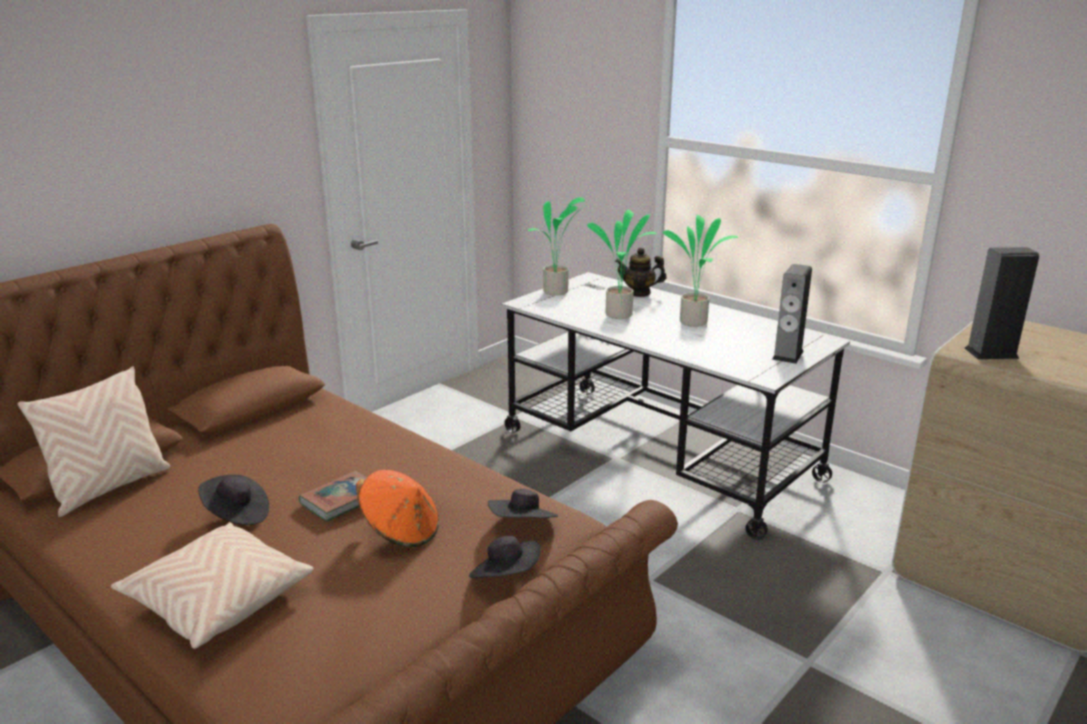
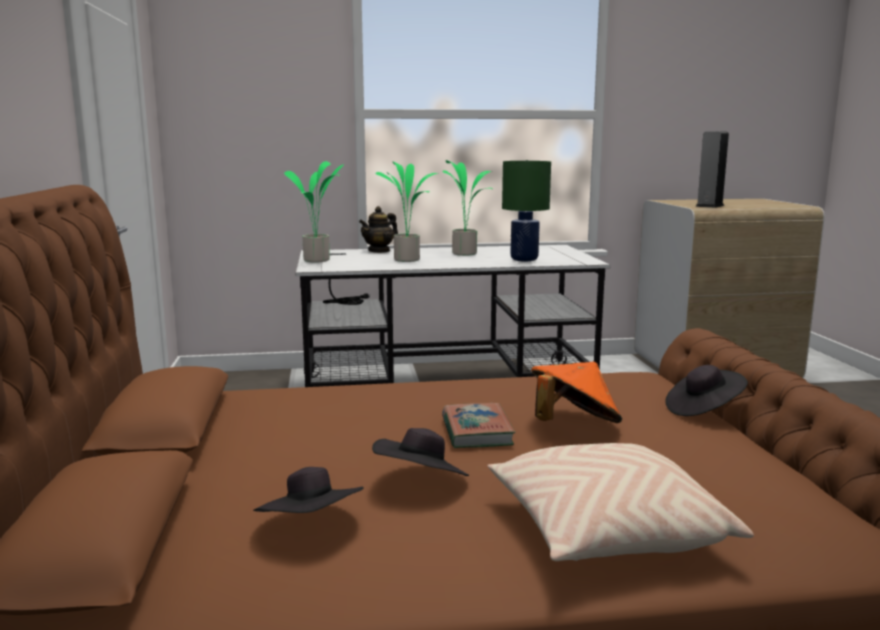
camera: 50 degrees left, 10 degrees down
beige pillow [18,366,170,517] -> none
black hat [488,489,558,518] -> black hat moved to [253,467,364,513]
speaker [772,264,812,364] -> none
none -> green table lamp [502,160,551,262]

